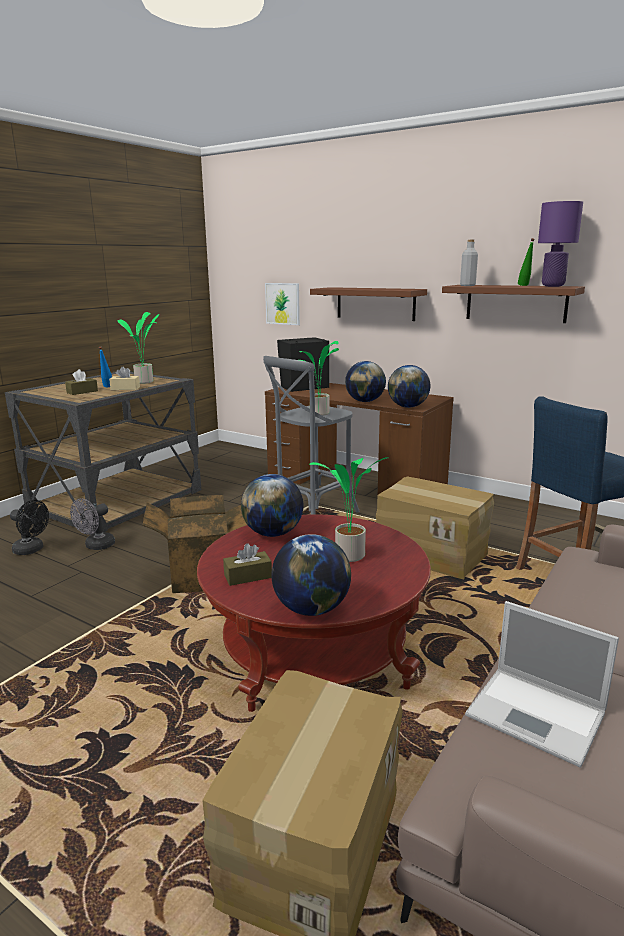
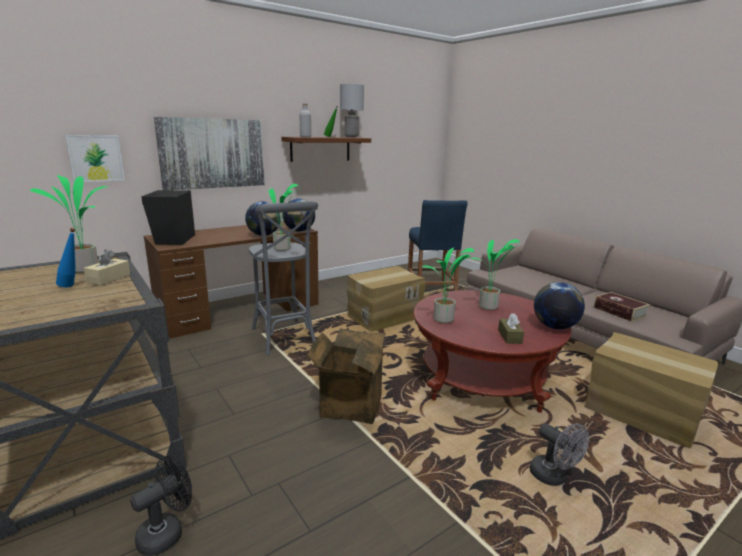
camera: 70 degrees left, 0 degrees up
brown tissue box [65,369,98,395] -> none
grey fan [70,498,115,550] -> grey fan moved to [530,423,589,486]
globe [241,474,304,537] -> potted plant [422,248,474,323]
brown shelf [310,287,427,321] -> picture [154,117,265,190]
laptop [465,601,619,768] -> book [594,292,650,322]
purple table lamp [538,201,583,287] -> grey table lamp [340,84,364,138]

